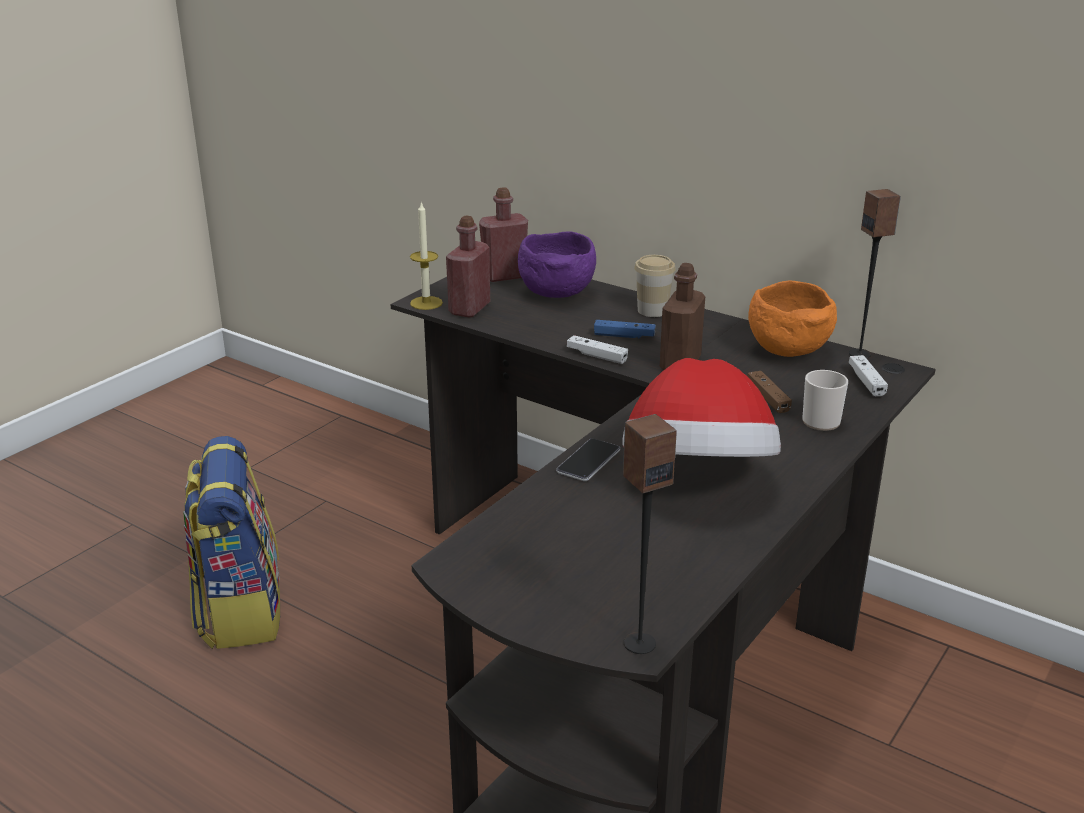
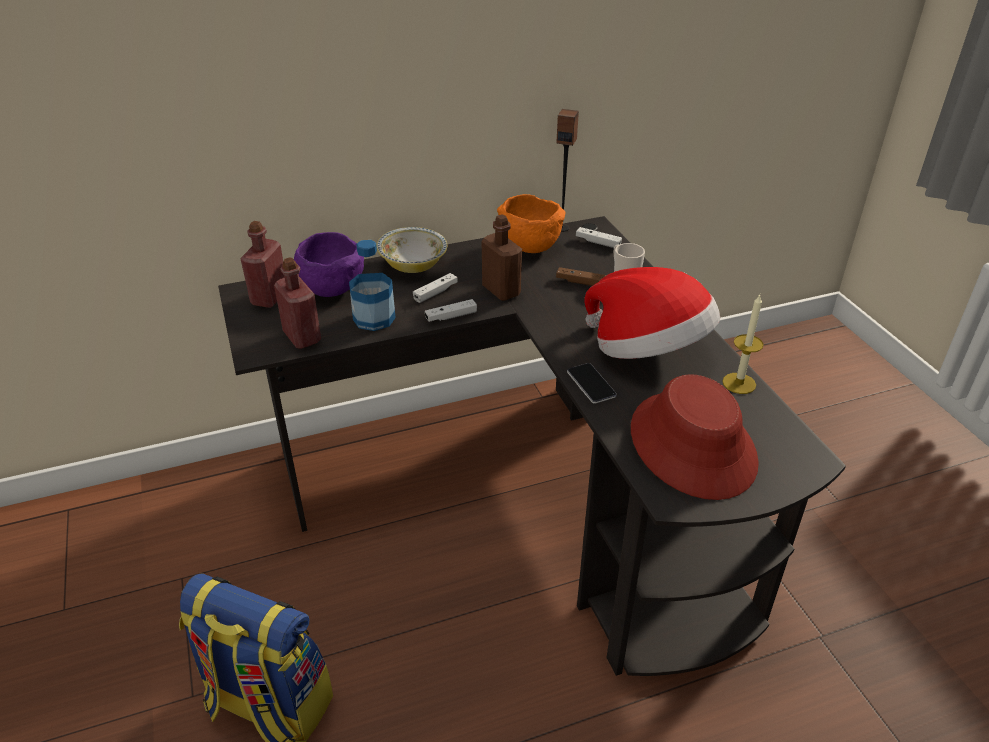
camera: 55 degrees left, 10 degrees up
candle [410,201,443,310] -> candle moved to [722,295,764,394]
blue game controller [594,320,656,339] -> white game controller [413,273,458,303]
speaker [623,414,677,654] -> none
cup [634,255,675,317] -> bowl [376,227,447,273]
none -> bottle [349,240,396,331]
none -> red hat [631,374,759,500]

